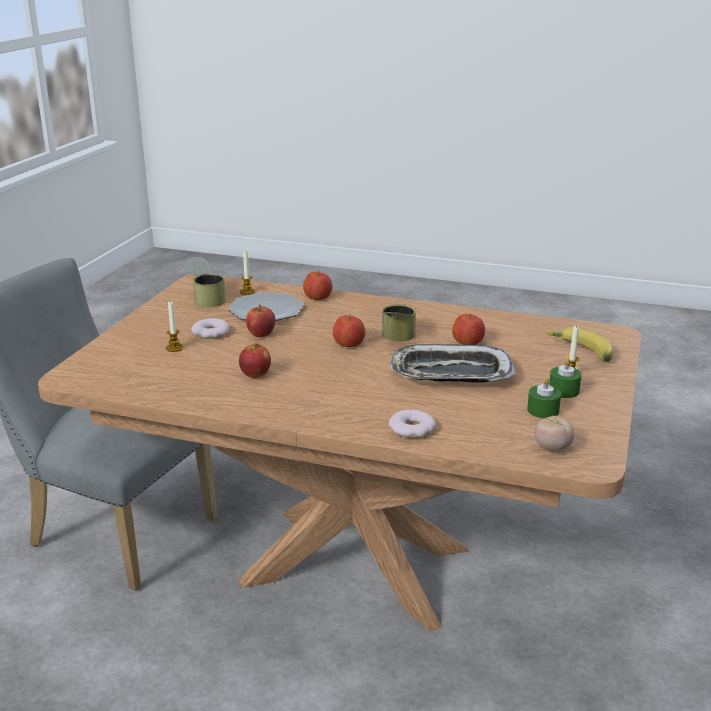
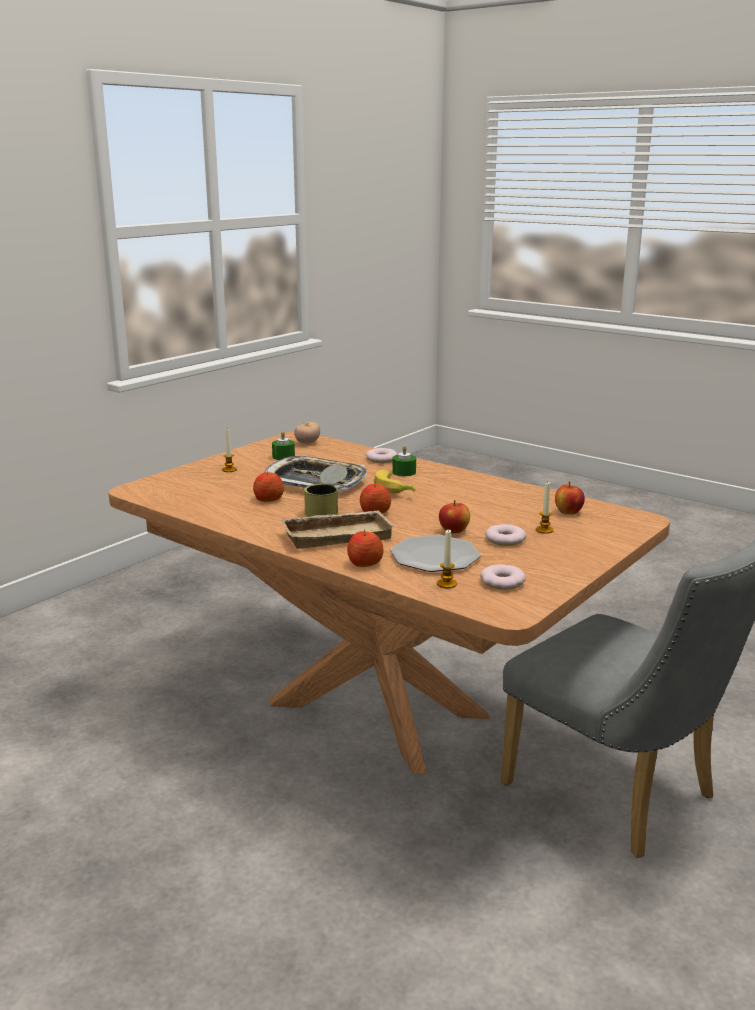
camera: 160 degrees left, 5 degrees down
can [184,257,226,308] -> donut [480,564,526,590]
apple [239,343,271,378] -> apple moved to [555,482,585,514]
banana [545,328,614,362] -> banana moved to [374,470,415,493]
green candle [549,358,582,398] -> green candle moved to [392,445,416,476]
none -> beige tray [280,510,395,549]

